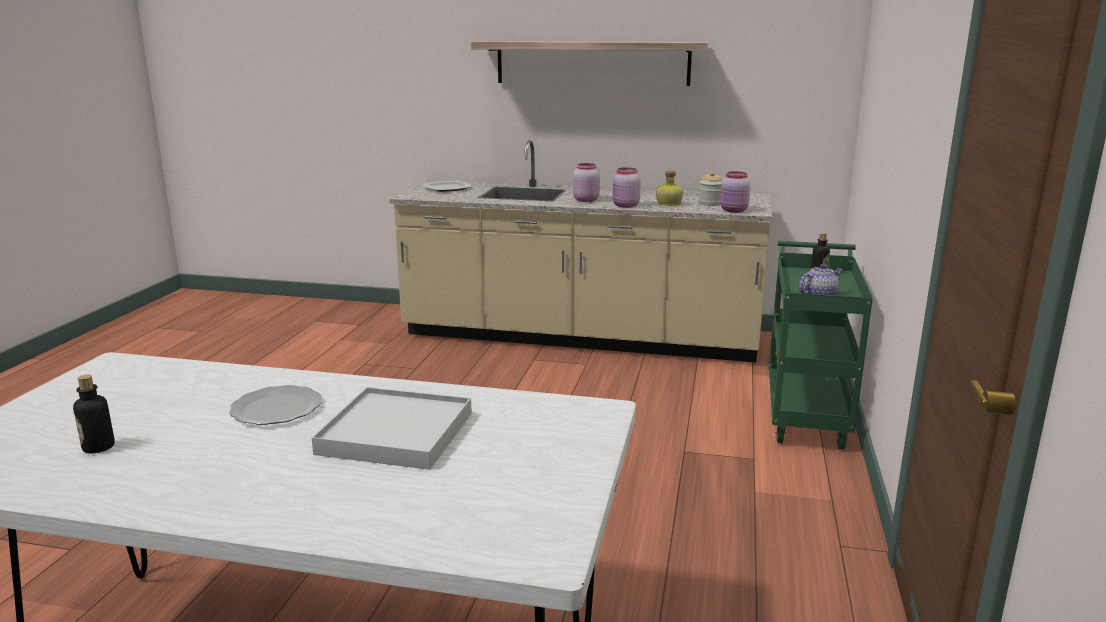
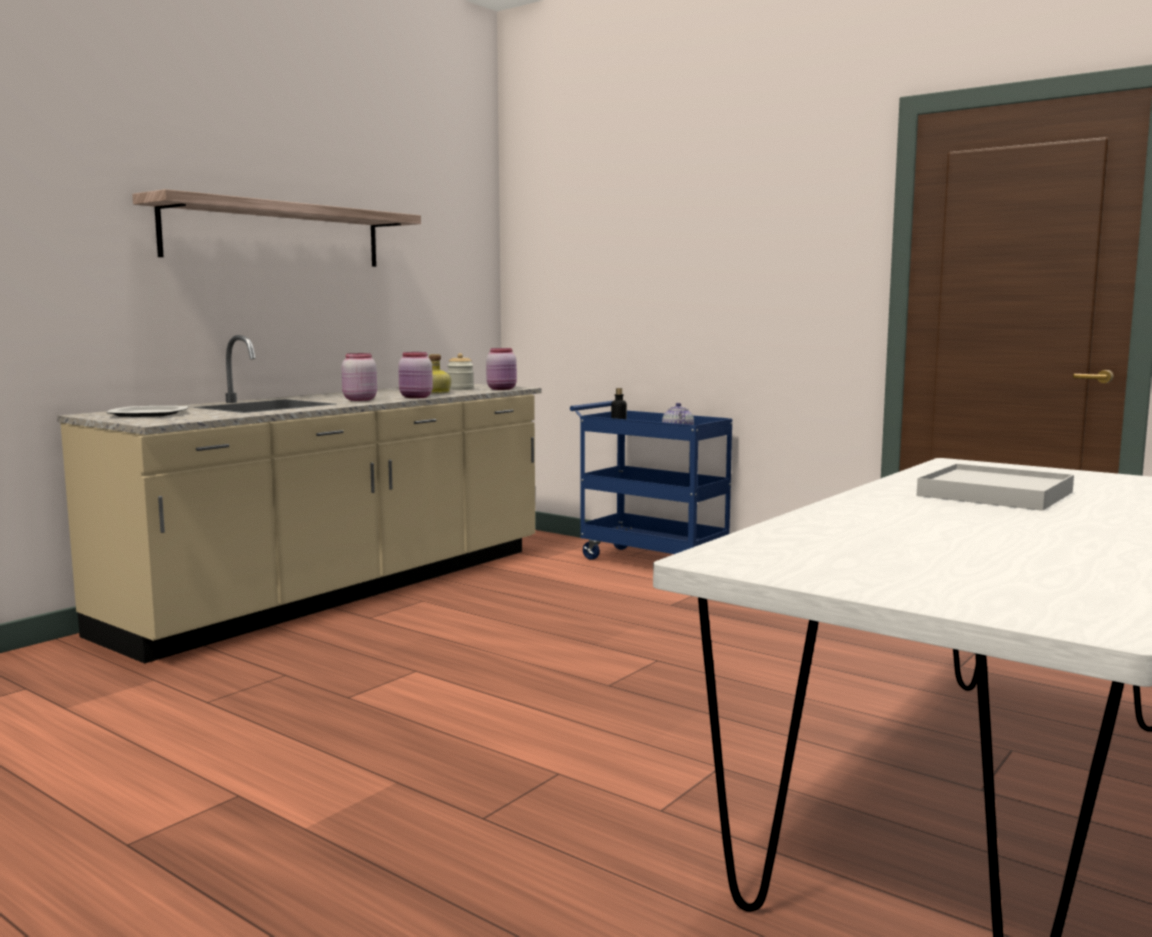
camera: 65 degrees left, 10 degrees down
bottle [73,375,115,453] -> none
plate [229,385,322,425] -> none
green cart [768,241,873,450] -> blue cart [570,401,732,560]

